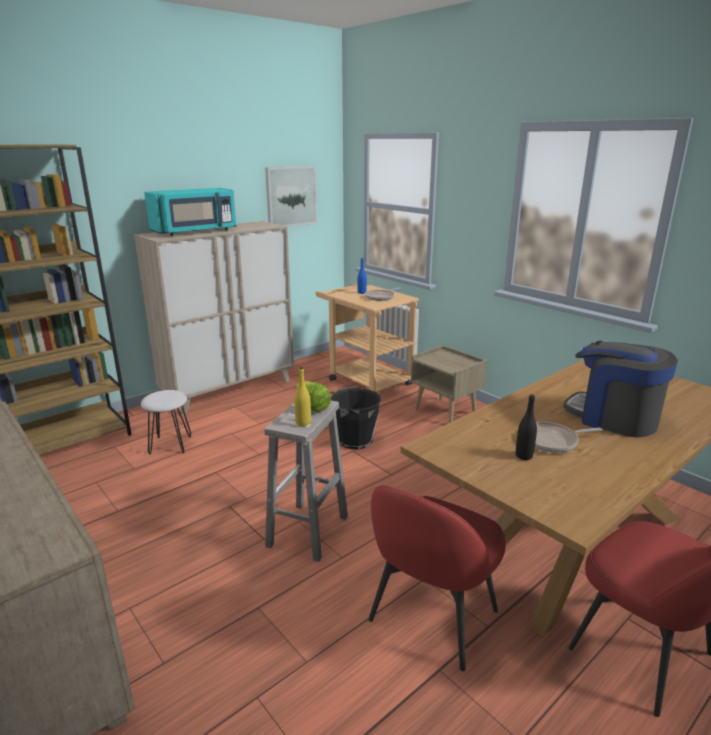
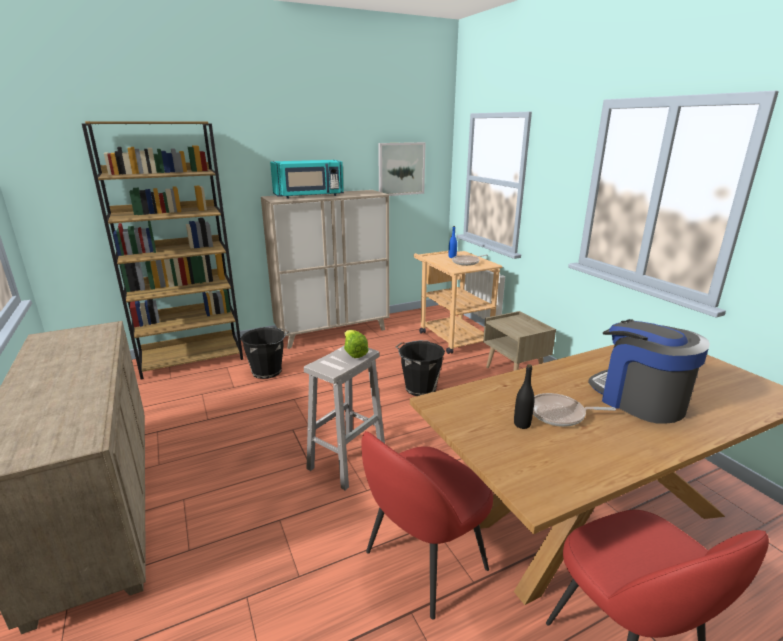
camera: 15 degrees right, 0 degrees up
white stool [141,390,192,455] -> black bucket [241,327,289,379]
yellow bottle [294,367,311,426] -> none

